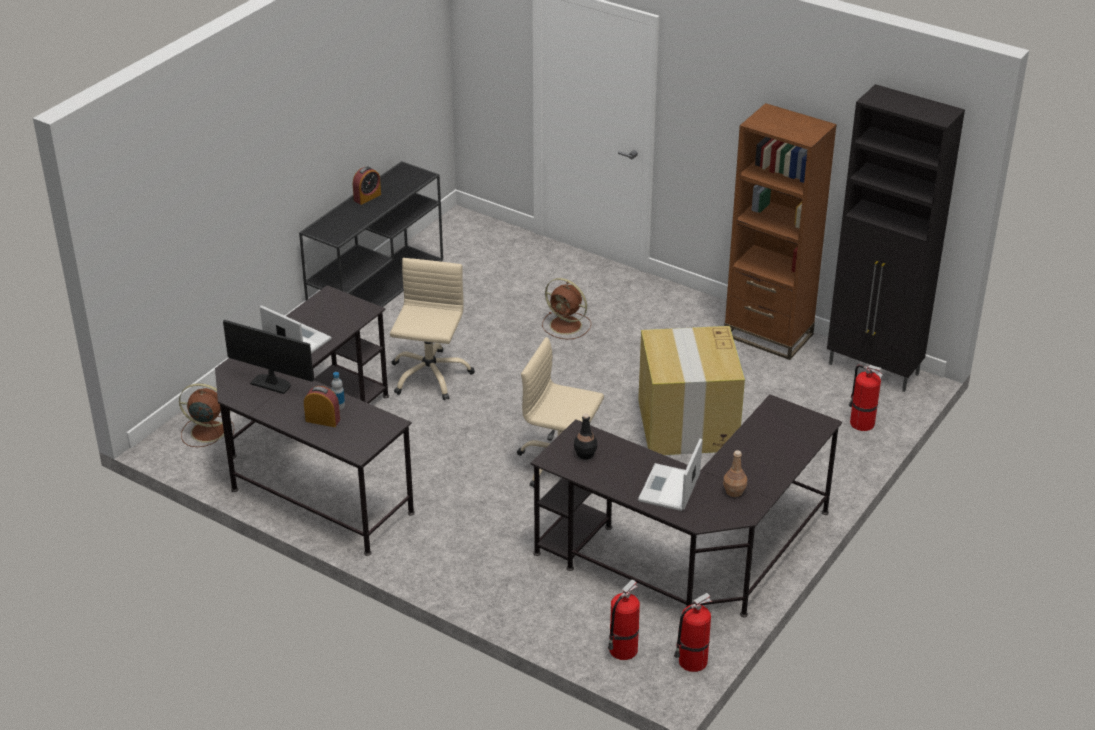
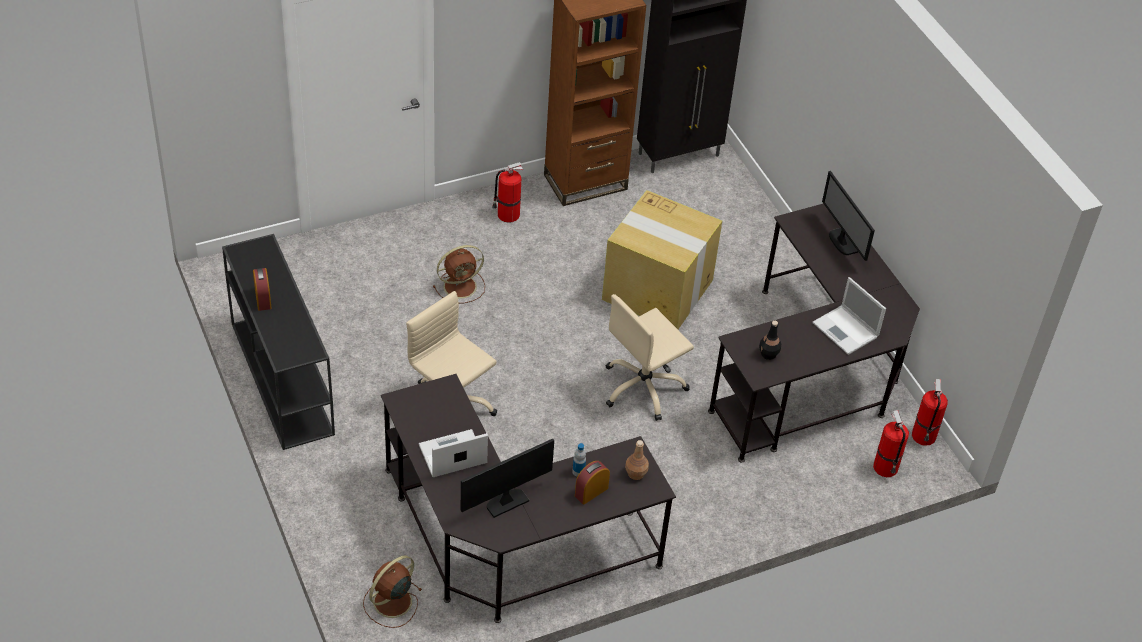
camera: 60 degrees left, 10 degrees up
brown bottle [723,450,747,497] -> brown bottle moved to [625,440,649,480]
fire extinguisher [849,365,883,431] -> fire extinguisher moved to [492,162,523,223]
none -> monitor [822,171,875,261]

